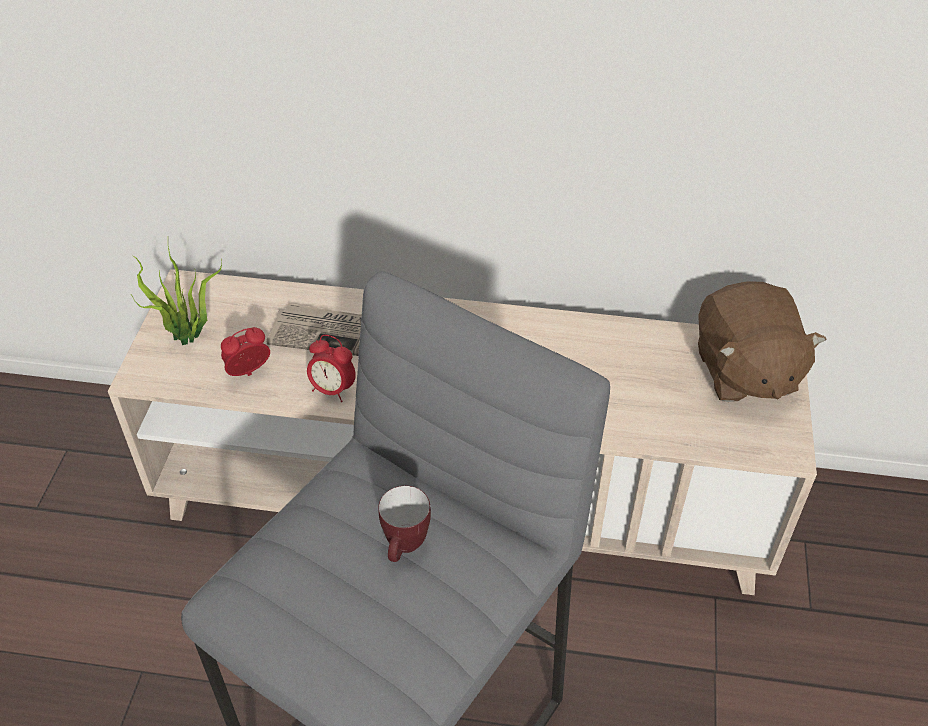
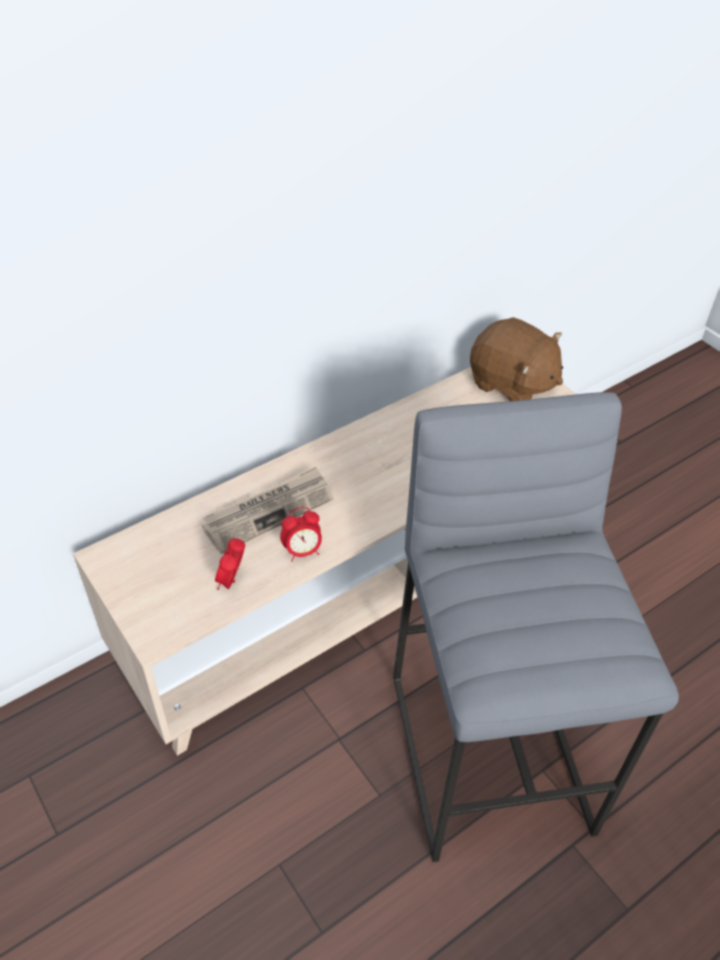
camera: 45 degrees left, 0 degrees up
potted plant [131,246,222,345] -> none
mug [378,486,431,562] -> none

